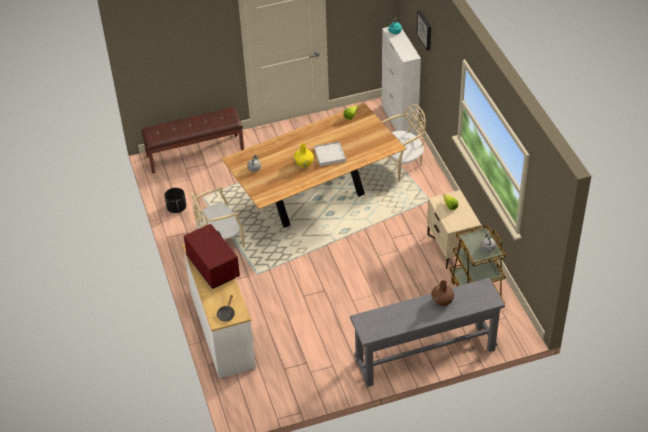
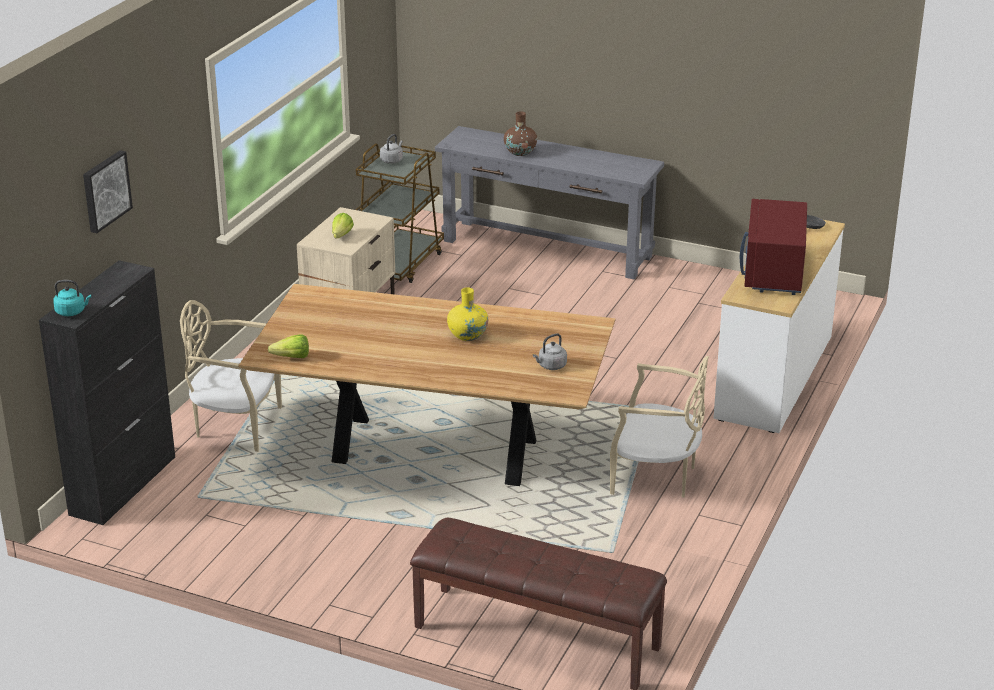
camera: 140 degrees left, 15 degrees down
black planter [164,188,186,213] -> none
white tray [314,141,346,166] -> none
white cabinet [382,27,421,136] -> black cabinet [39,260,175,525]

